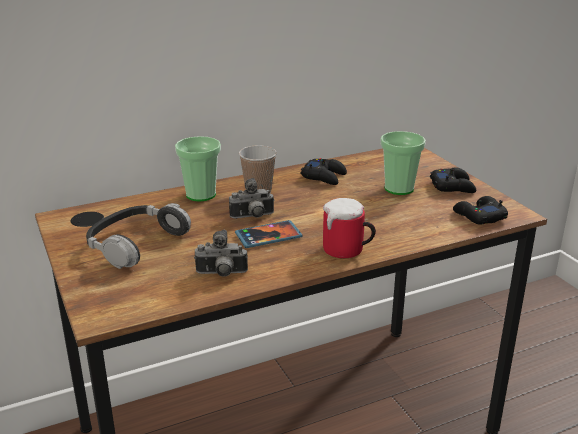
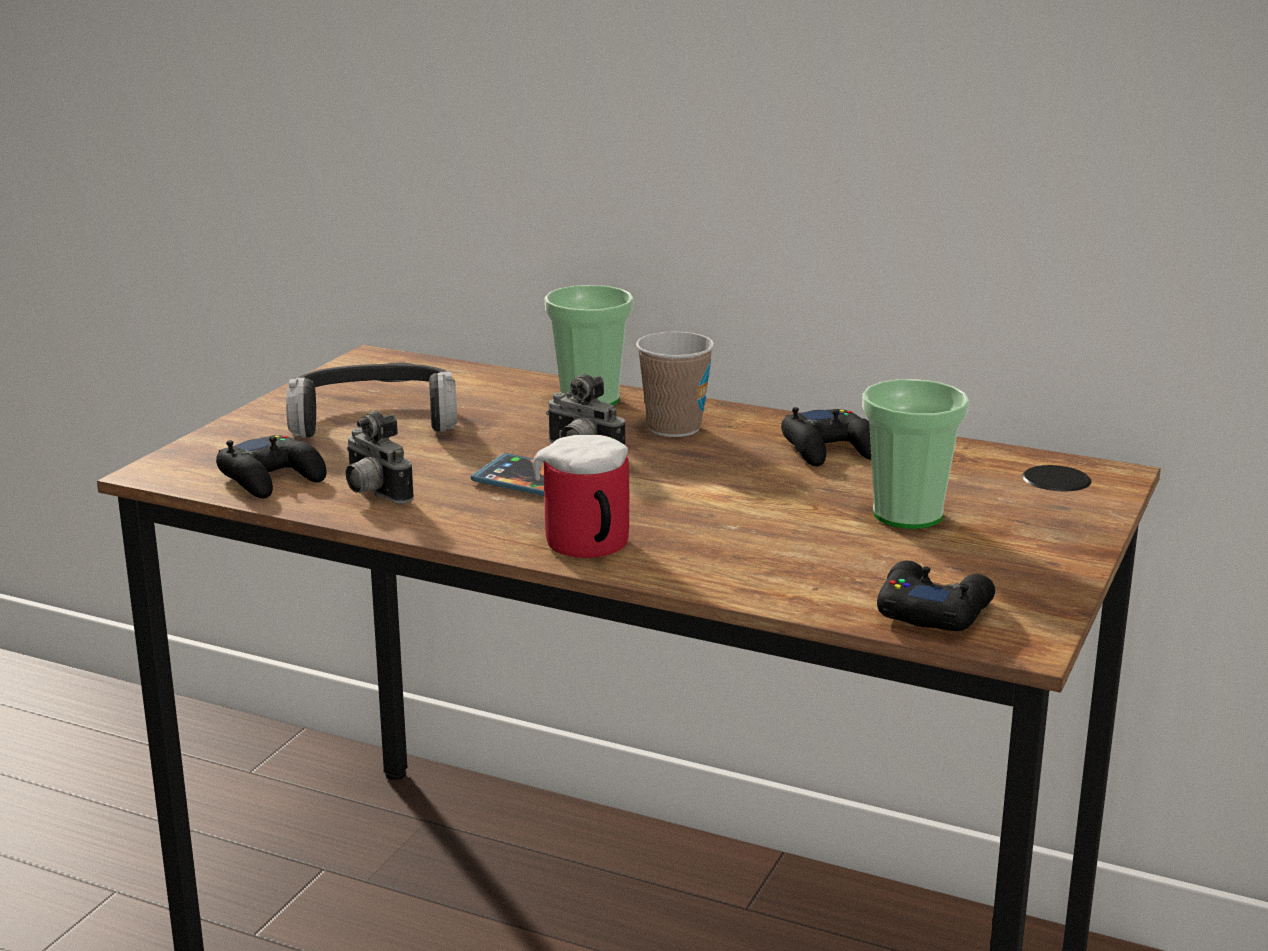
camera: 50 degrees right, 5 degrees down
black game controller [430,167,476,193] -> black game controller moved to [216,435,327,499]

